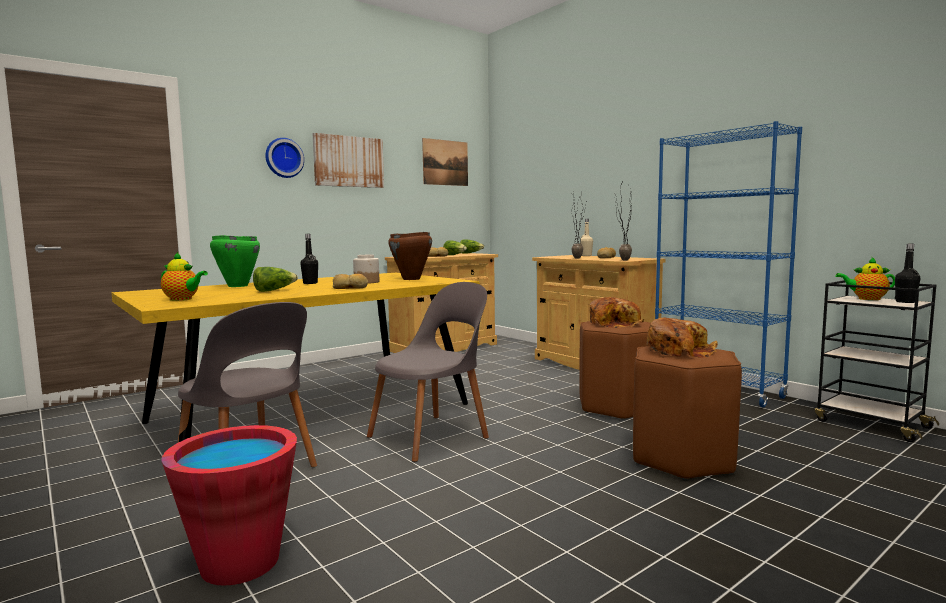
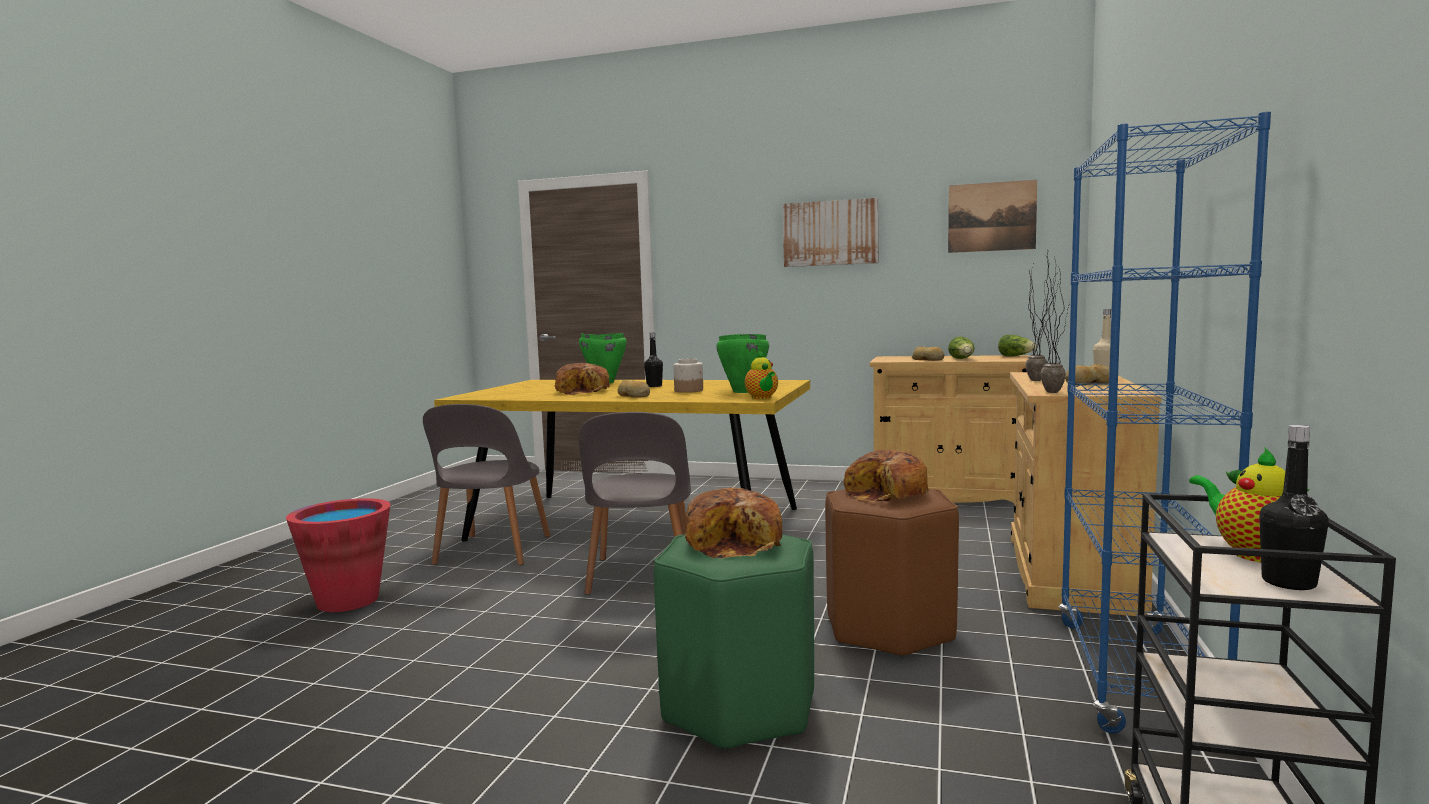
camera: 55 degrees right, 0 degrees up
teapot [161,252,208,300] -> teapot moved to [745,350,778,399]
lettuce [253,267,298,292] -> bread [555,363,610,395]
wall clock [265,138,304,178] -> none
grey chair [367,282,489,462] -> grey chair turned 75 degrees clockwise [579,412,691,595]
brown cooking pot [388,232,432,280] -> green cooking pot [716,334,769,393]
brown stool [633,346,742,480] -> green stool [654,534,814,751]

